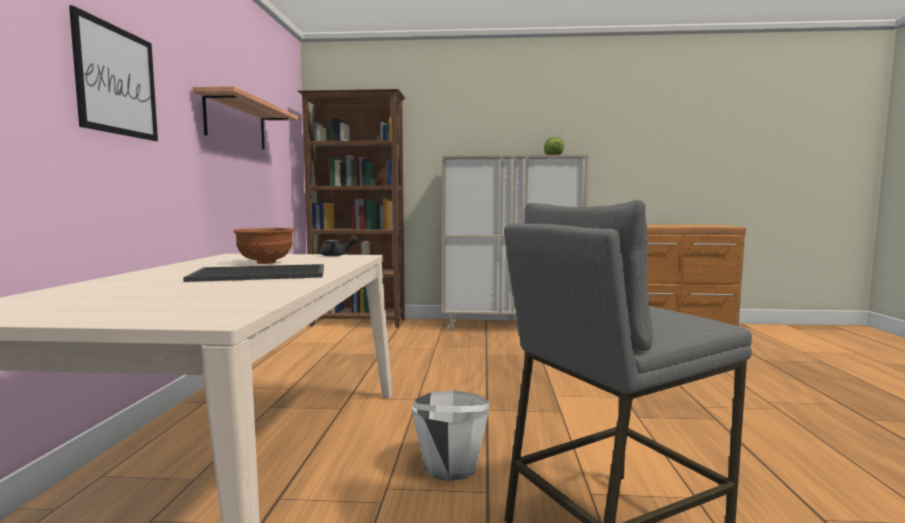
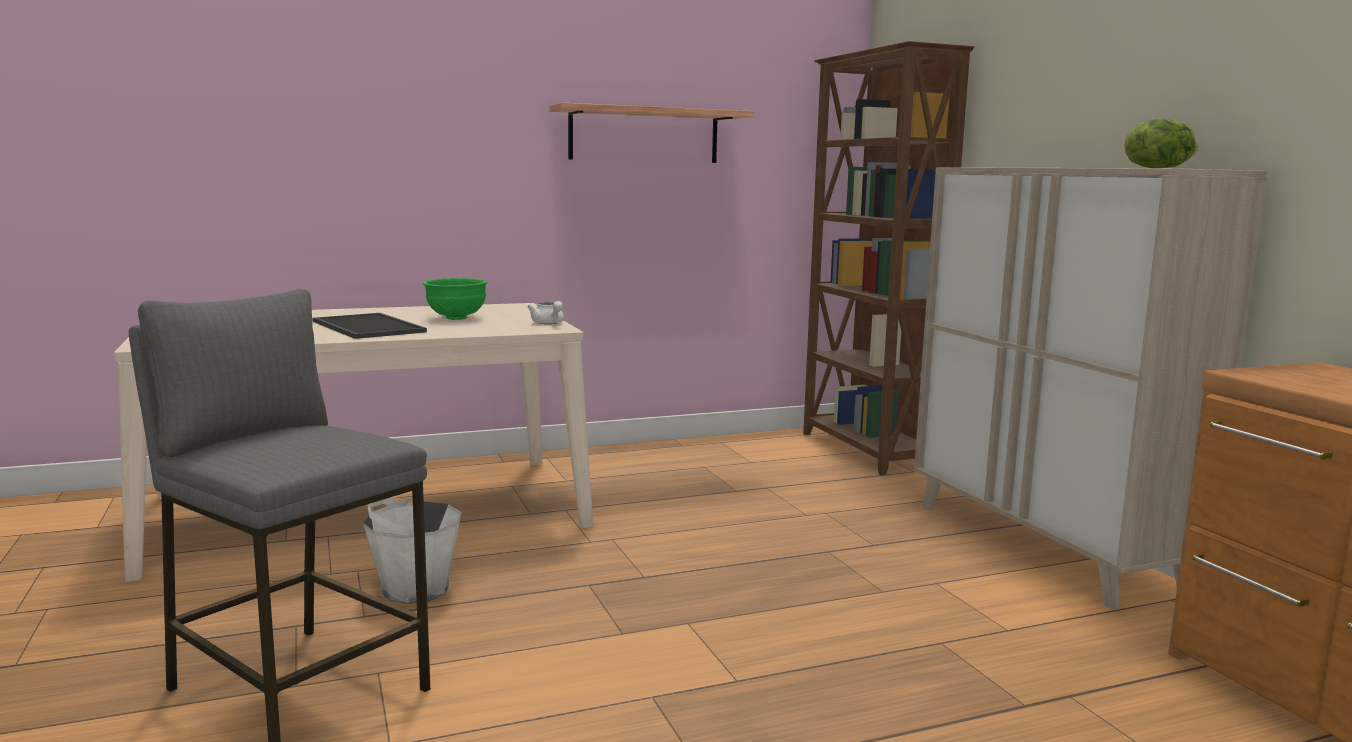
camera: 65 degrees right, 5 degrees up
picture [69,5,158,141] -> none
brown bowl [234,228,294,264] -> green bowl [423,278,487,320]
black teapot [320,236,359,256] -> white teapot [527,301,564,324]

